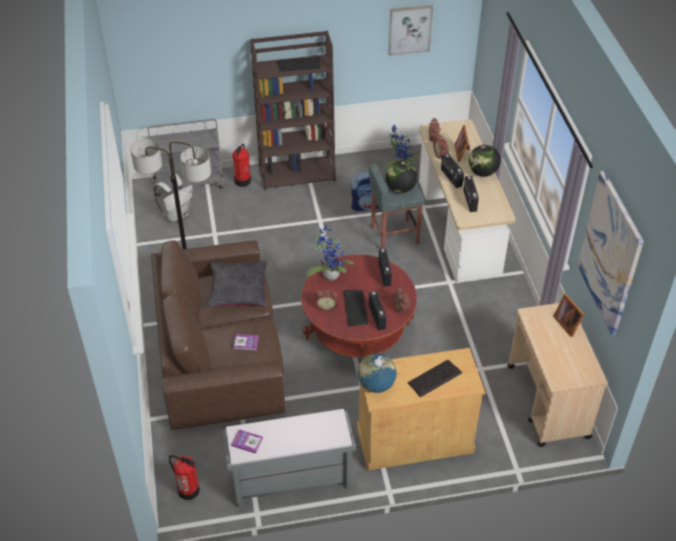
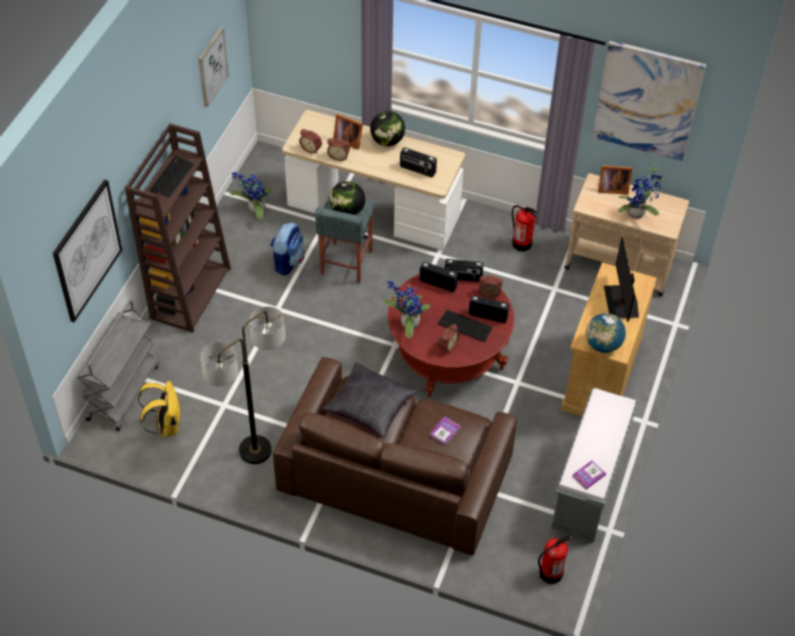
camera: 60 degrees left, 5 degrees up
white backpack [154,174,193,222] -> yellow backpack [138,381,181,437]
fire extinguisher [232,144,251,187] -> fire extinguisher moved to [512,205,538,252]
keyboard [408,360,462,397] -> monitor [604,237,639,322]
radio [441,154,464,188] -> radio moved to [445,259,484,282]
none -> picture [53,179,122,322]
none -> potted plant [618,163,663,219]

